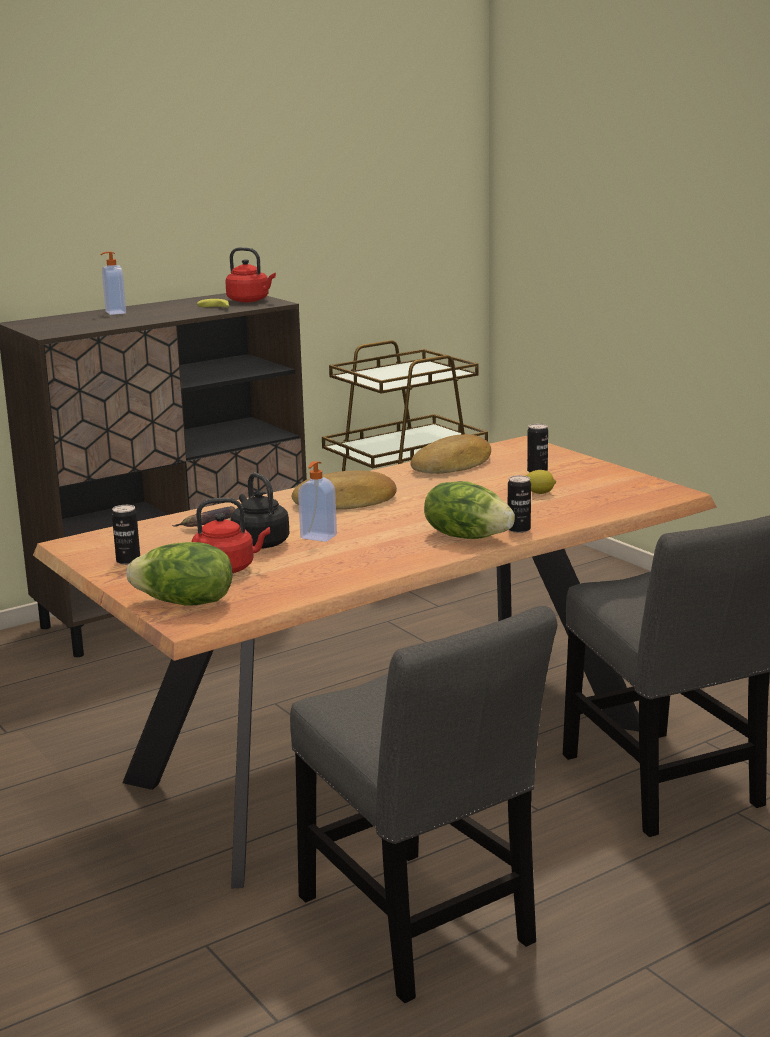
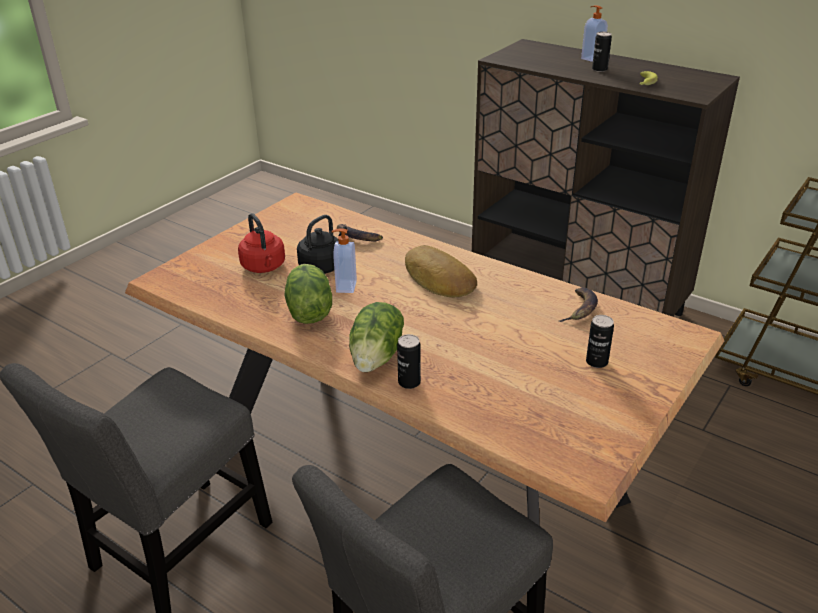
camera: 70 degrees right, 15 degrees up
can [112,505,140,565] -> can moved to [592,32,612,72]
lettuce [127,542,232,605] -> lettuce moved to [285,264,332,324]
red kettle [225,247,276,302] -> none
bread [410,434,491,474] -> banana [559,288,598,322]
lemon [526,470,556,494] -> none

